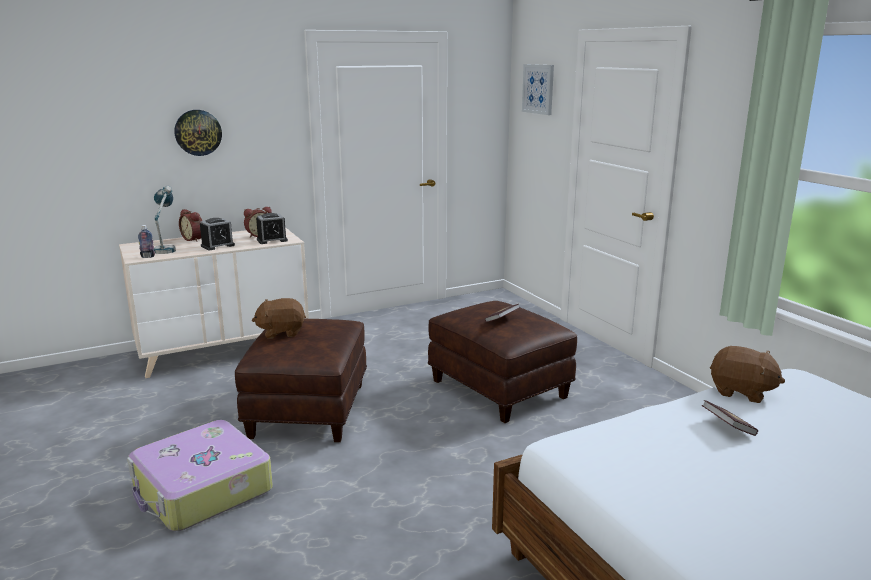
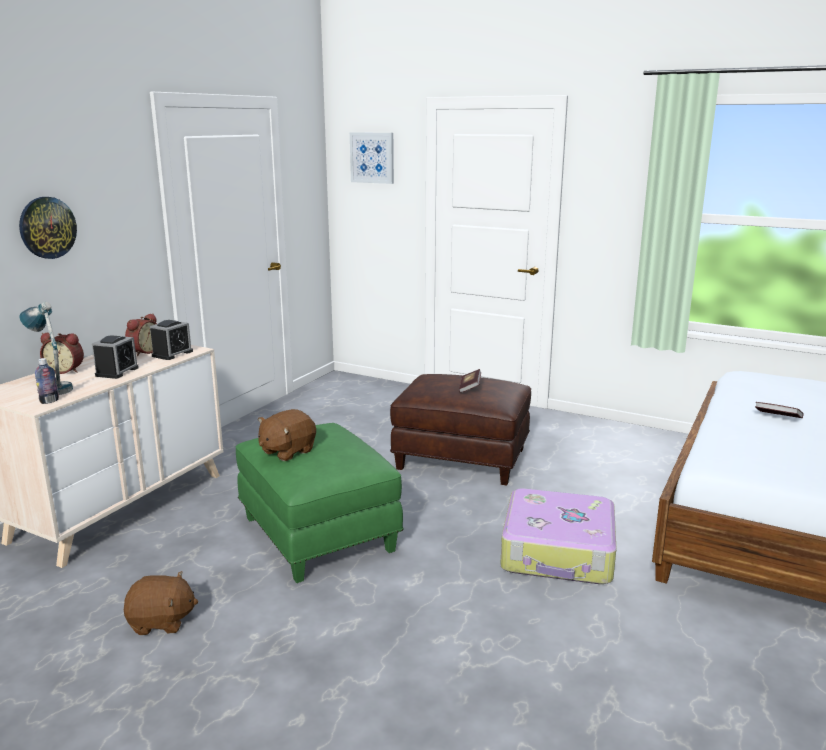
camera: 35 degrees left, 0 degrees up
suitcase [127,420,273,531] -> suitcase moved to [501,488,617,584]
brown ottoman [235,319,367,442] -> green ottoman [236,423,404,583]
brown plush toy [710,346,785,403] -> brown plush toy moved to [124,571,198,635]

